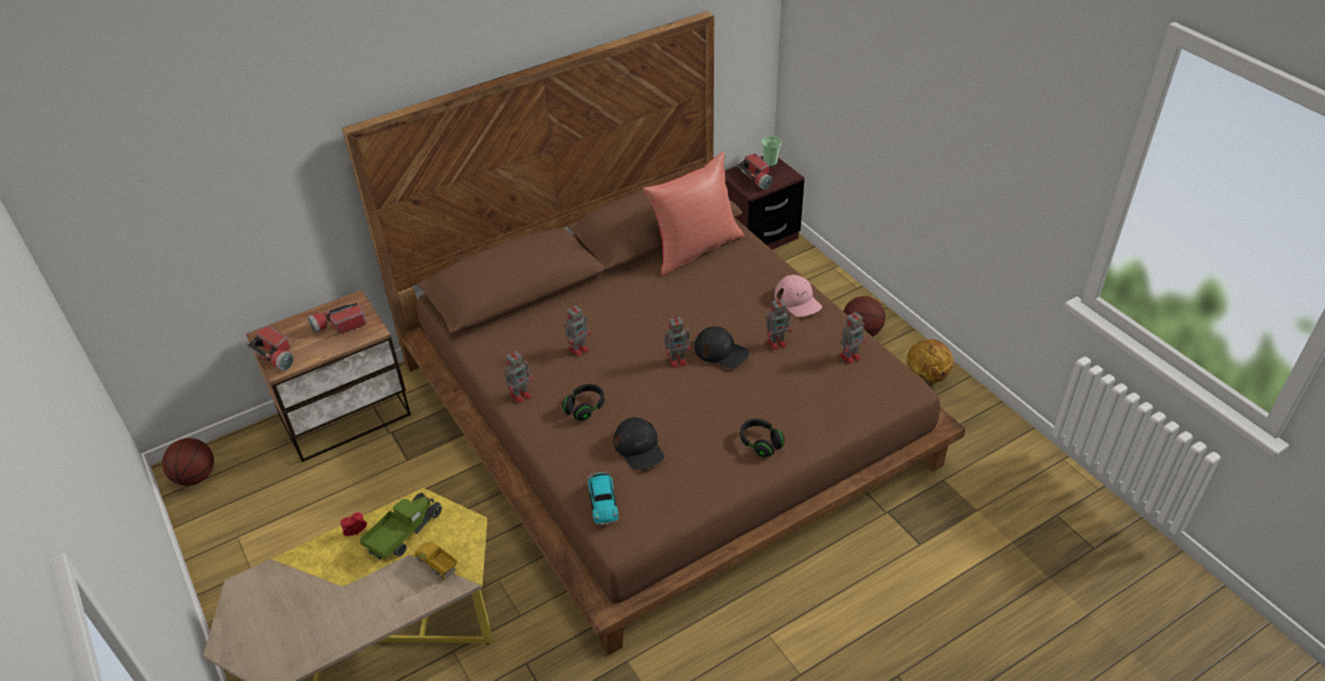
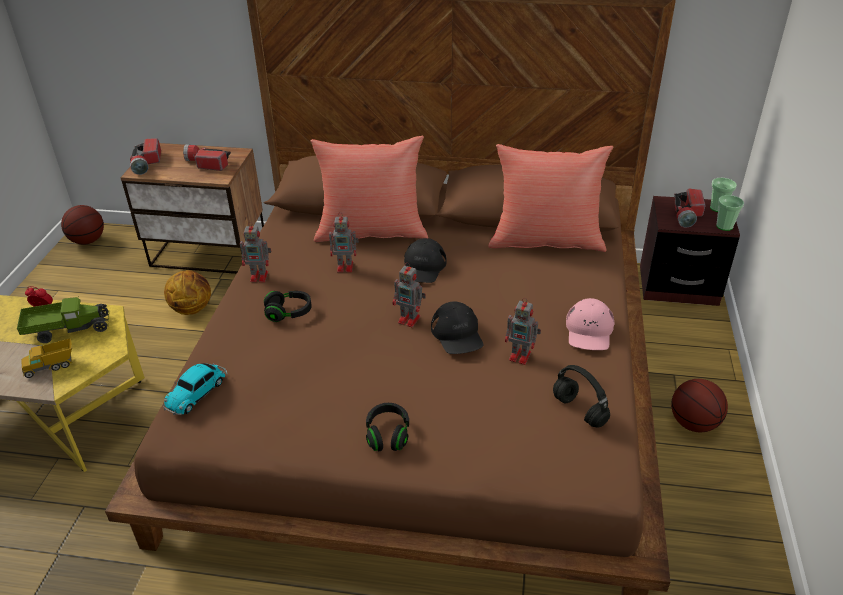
camera: 40 degrees right, 5 degrees down
toy truck [415,542,458,580] -> toy truck turned 105 degrees counterclockwise [21,338,72,378]
black cap [614,417,664,470] -> black cap moved to [404,238,446,283]
toy robot [839,310,866,364] -> black headphones [553,365,610,427]
basketball [907,339,953,383] -> basketball moved to [164,270,211,315]
none -> red pillow [310,136,428,242]
none -> cup [716,195,744,231]

